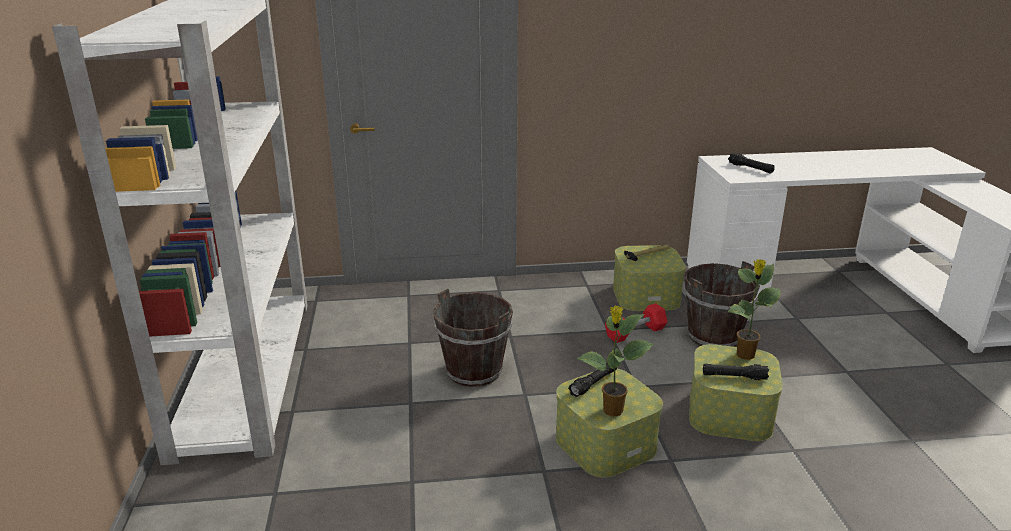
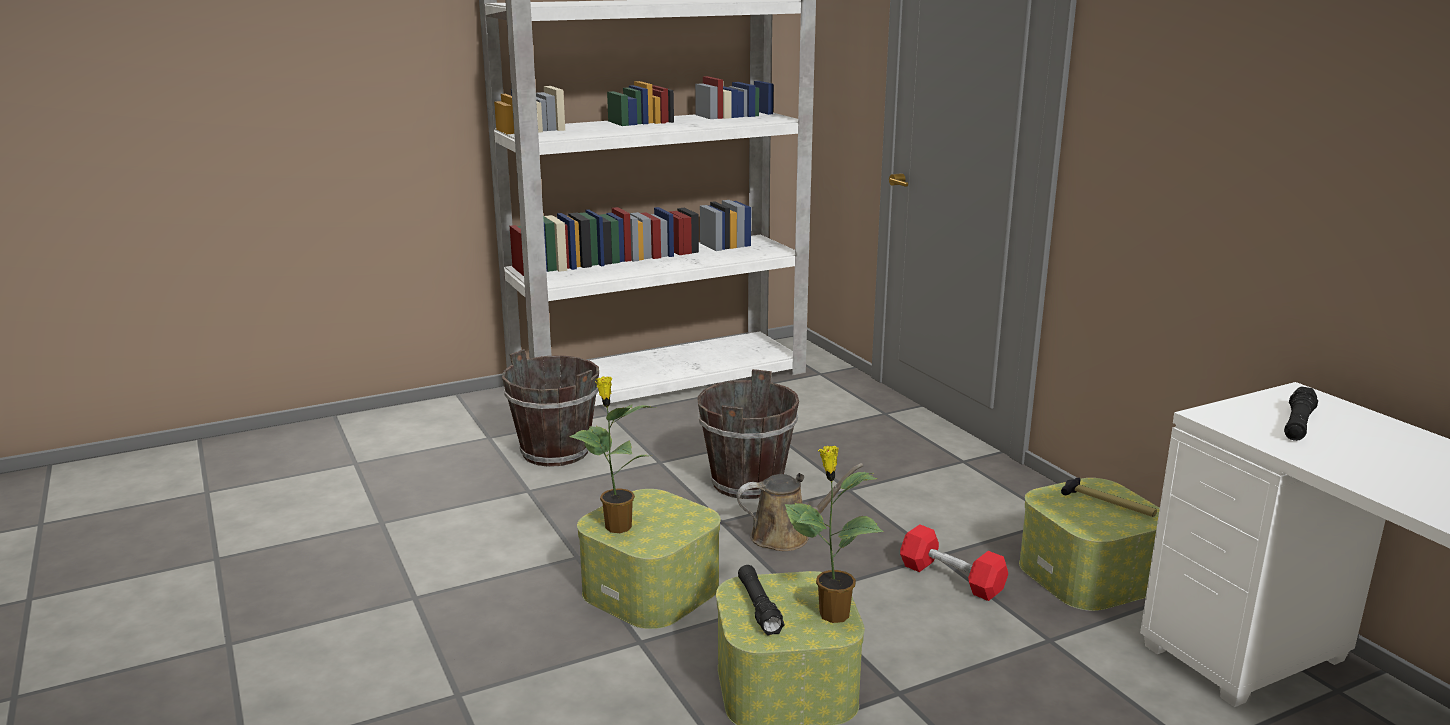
camera: 70 degrees right, 5 degrees down
black flashlight [568,363,617,397] -> none
brown bucket [684,261,760,347] -> brown bucket moved to [502,349,599,467]
none -> brown watering can [737,463,863,551]

